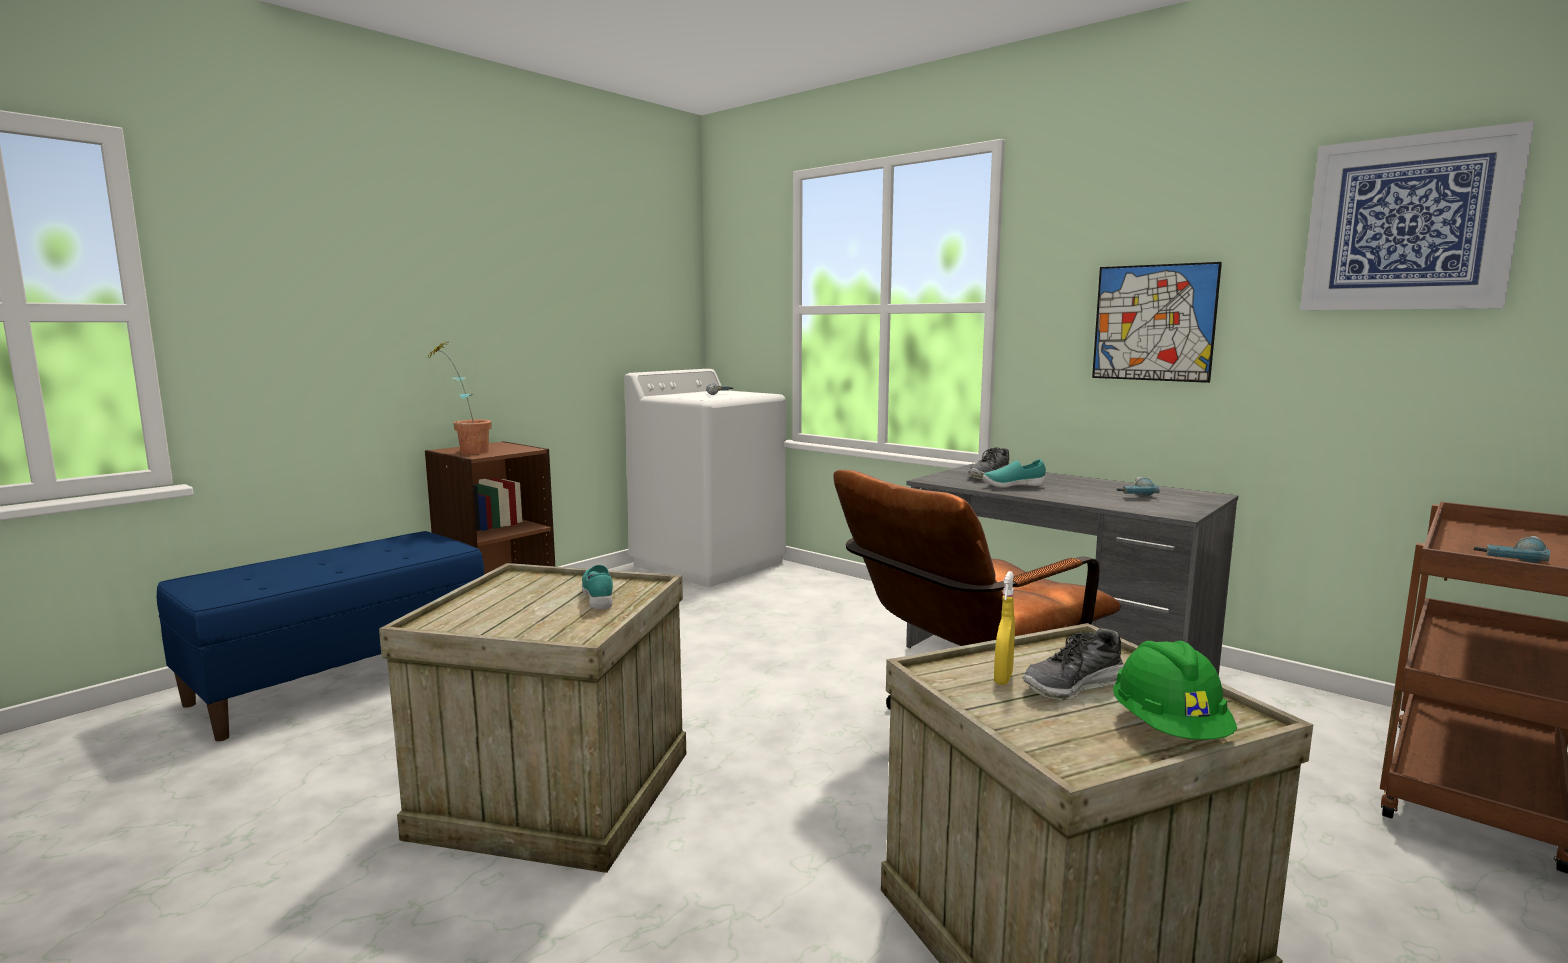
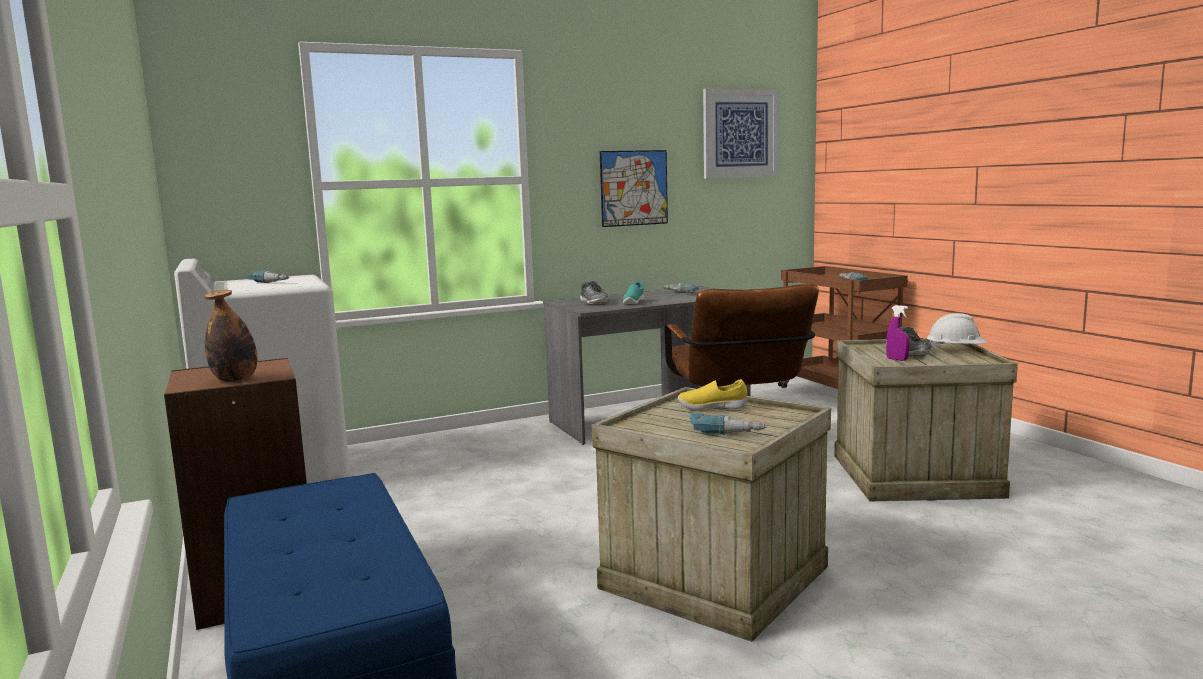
camera: 65 degrees left, 0 degrees up
potted plant [425,339,492,454] -> bottle [204,290,257,382]
turquoise shoe [582,565,613,610] -> yellow shoe [678,379,747,410]
yellow spray bottle [994,571,1015,685] -> purple spray bottle [886,305,910,361]
green hard hat [1113,641,1237,740] -> white hard hat [926,313,987,350]
none -> power drill [689,413,767,434]

